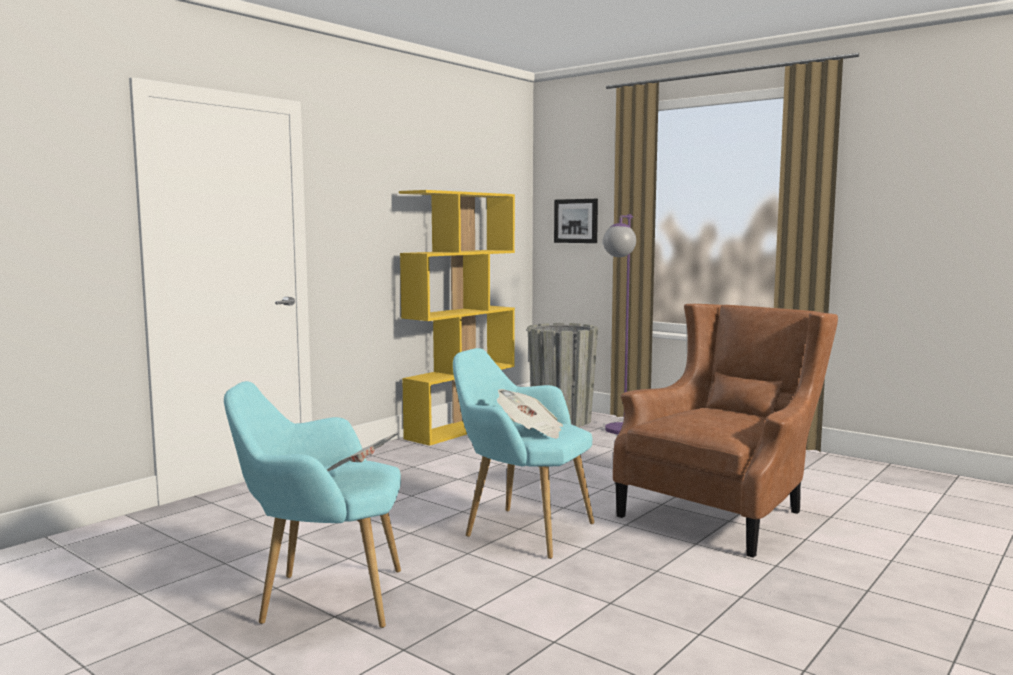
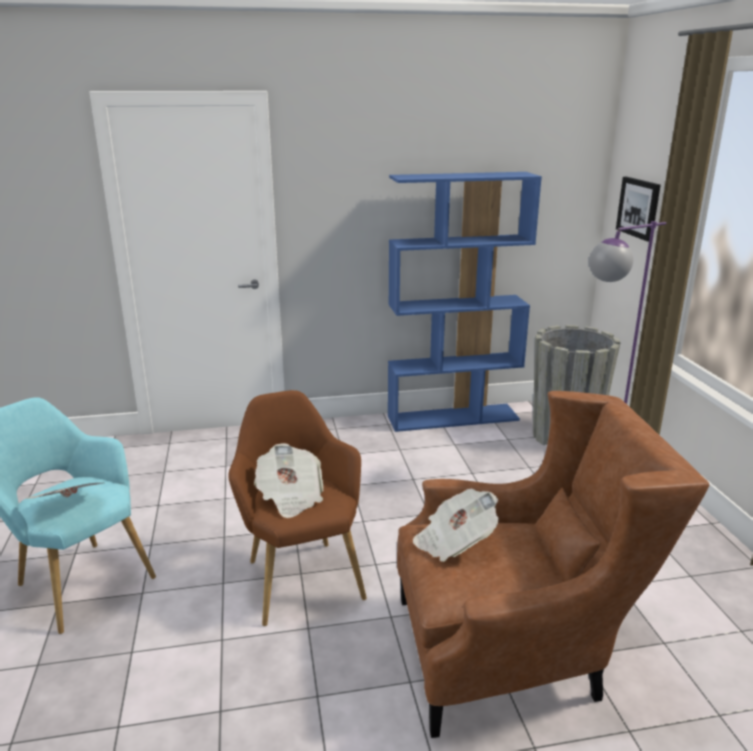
camera: 40 degrees right, 15 degrees up
yellow bookcase [399,190,515,446] -> blue bookcase [388,172,542,432]
turquoise armchair [453,348,594,559] -> brown armchair [228,390,367,626]
none -> newspaper [413,489,499,562]

